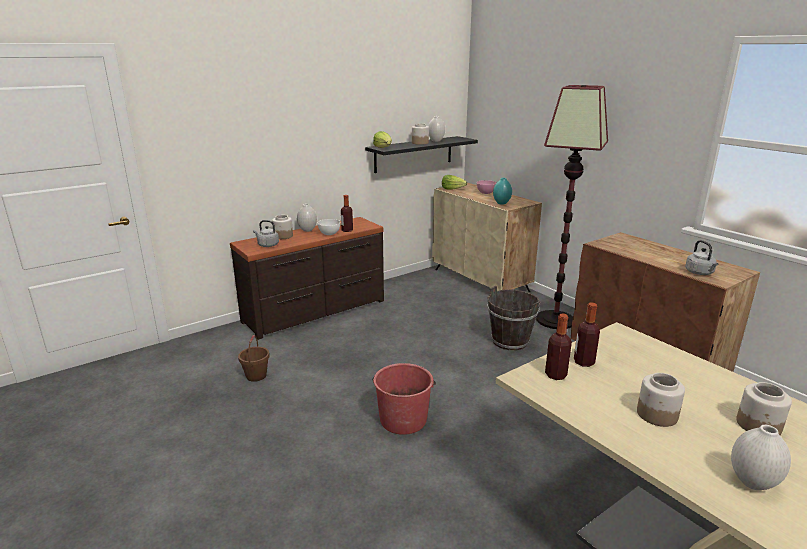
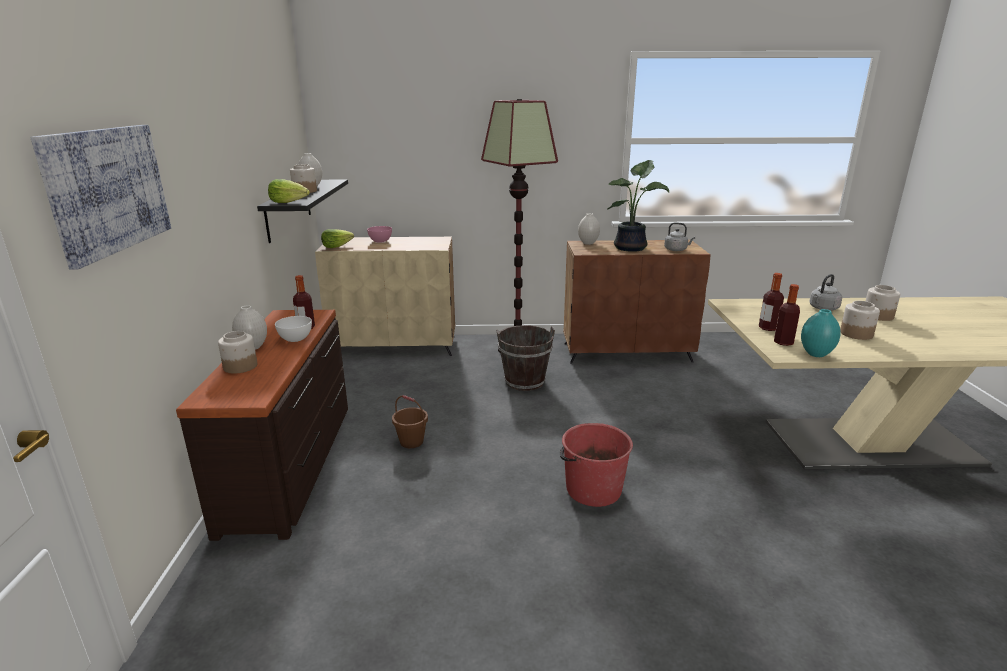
camera: 55 degrees left, 0 degrees up
brown bucket [238,335,270,382] -> brown bucket moved to [392,395,428,448]
grey kettle [253,220,279,247] -> grey kettle moved to [810,274,842,311]
turquoise vase [493,178,512,204] -> turquoise vase moved to [801,309,841,357]
white vase [731,425,791,490] -> white vase moved to [578,213,600,245]
none -> picture [30,125,171,270]
none -> potted plant [608,160,669,252]

